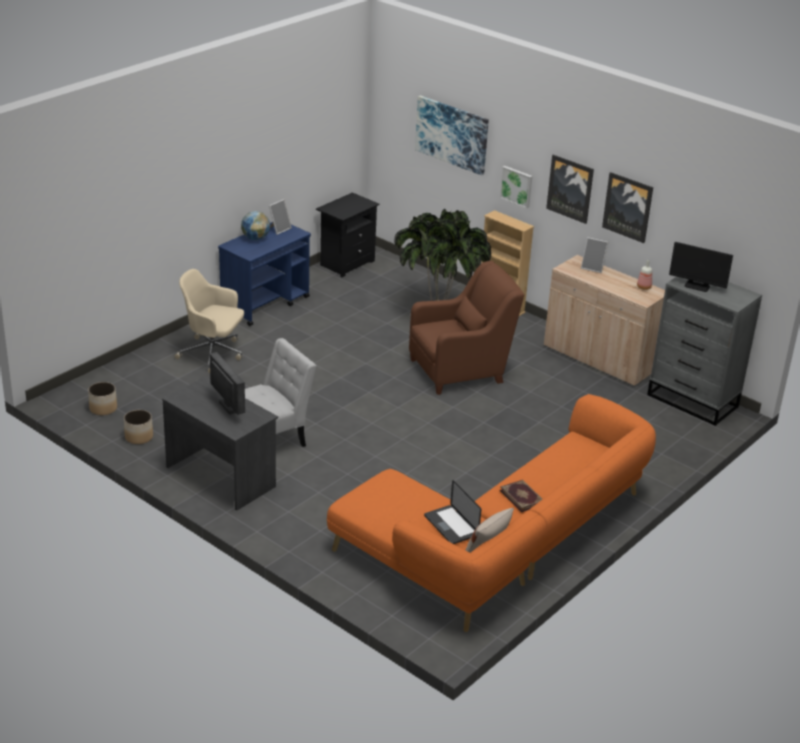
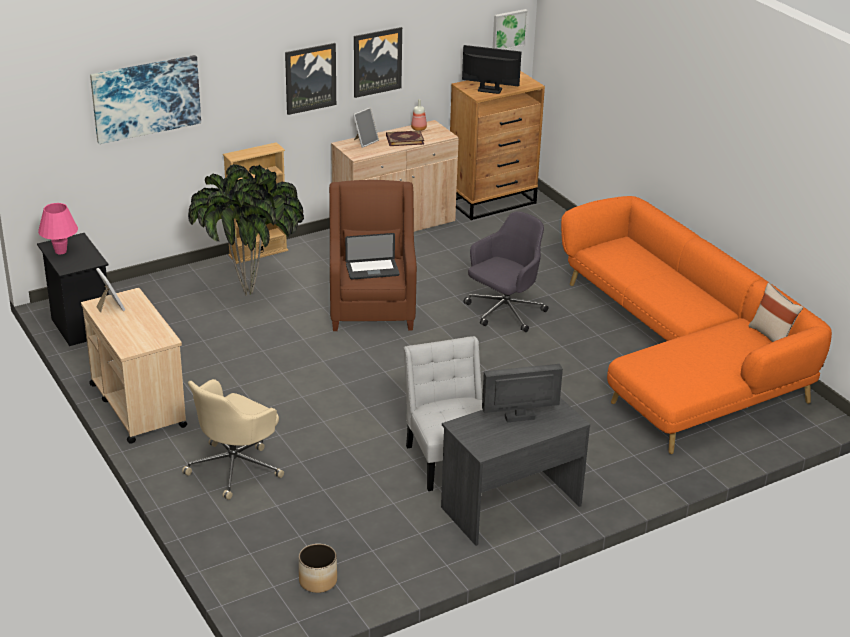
camera: 70 degrees left, 0 degrees up
planter [124,410,153,444] -> none
blue cart [218,222,311,326] -> beige cart [81,288,187,444]
globe [241,211,270,240] -> none
laptop [424,480,481,544] -> laptop moved to [345,233,400,280]
picture [500,166,533,208] -> picture moved to [493,9,528,50]
book [500,480,542,512] -> book moved to [386,130,424,146]
grey dresser [647,277,762,426] -> brown dresser [450,71,545,220]
monitor [669,242,733,292] -> monitor turned 120 degrees counterclockwise [462,45,521,94]
none -> pink table lamp [38,203,78,254]
none -> grey office chair [463,211,549,332]

